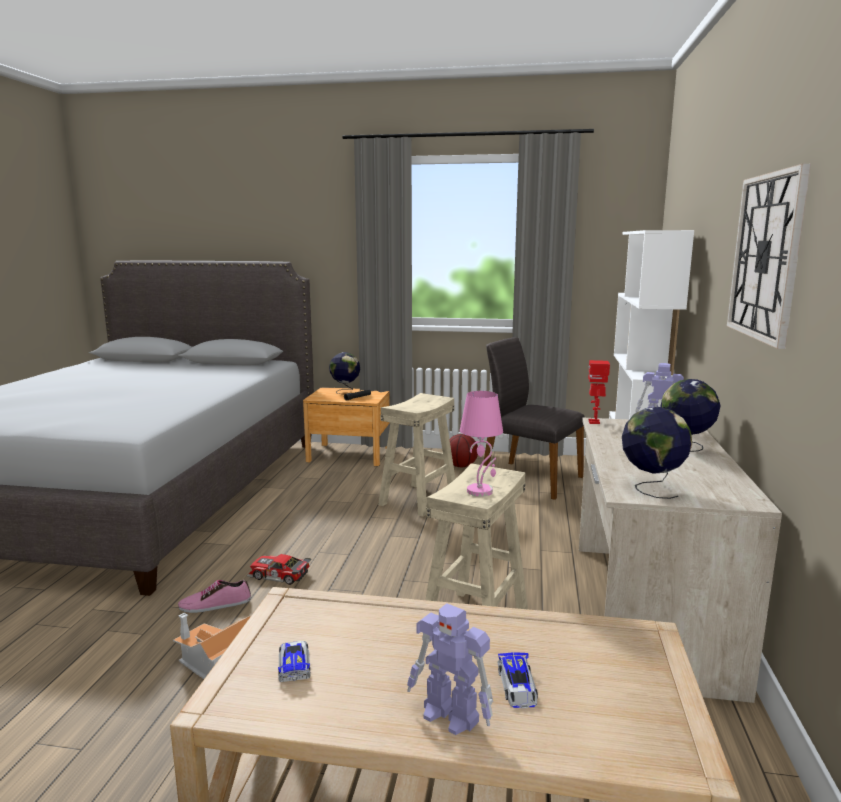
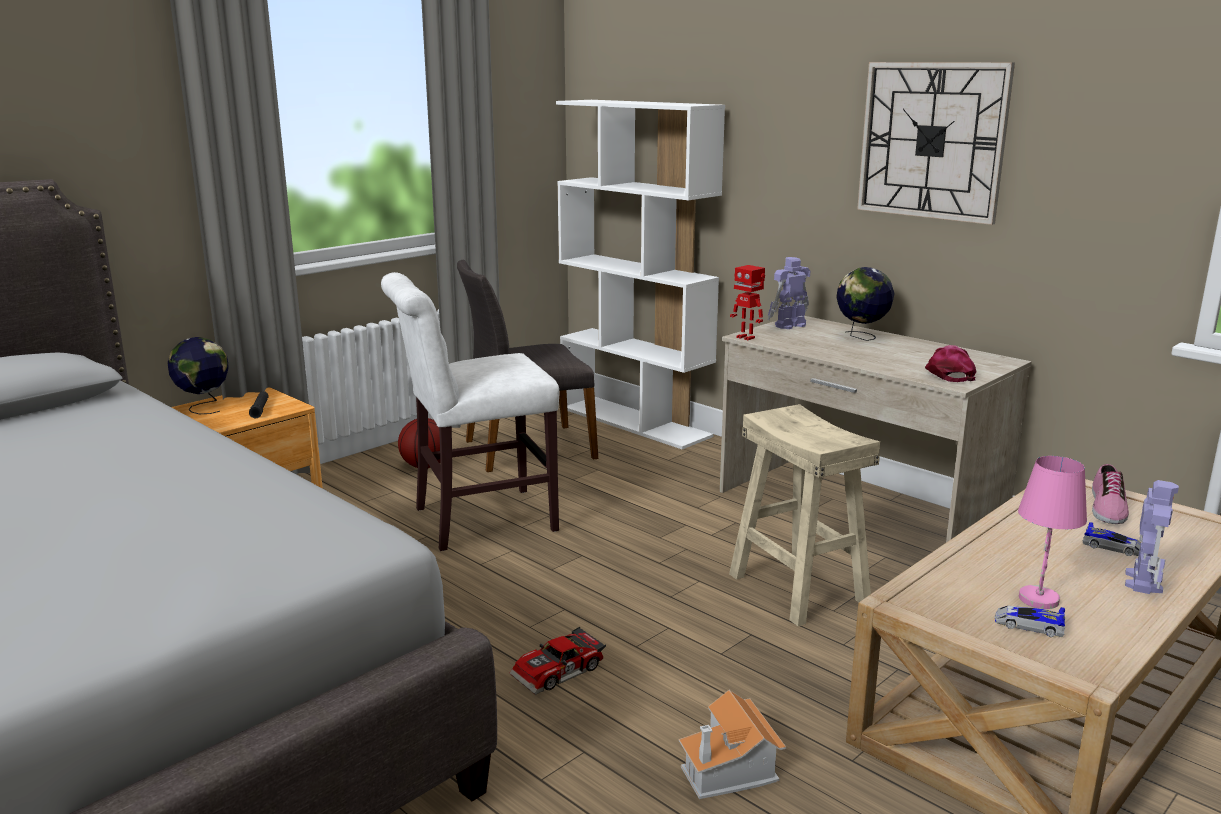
camera: 55 degrees left, 5 degrees up
shoe [178,580,251,613] -> shoe moved to [1092,464,1129,524]
beige stool [378,393,455,517] -> white chair [381,272,559,551]
toy robot [407,603,493,735] -> toy robot turned 45 degrees counterclockwise [1125,480,1179,594]
pink table lamp [460,391,503,497] -> pink table lamp moved to [1018,456,1087,609]
globe [622,407,692,499] -> pink cap [925,345,976,382]

